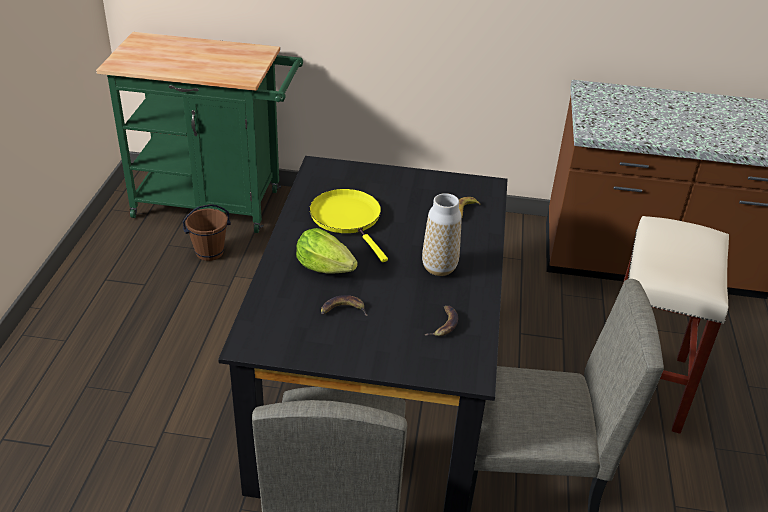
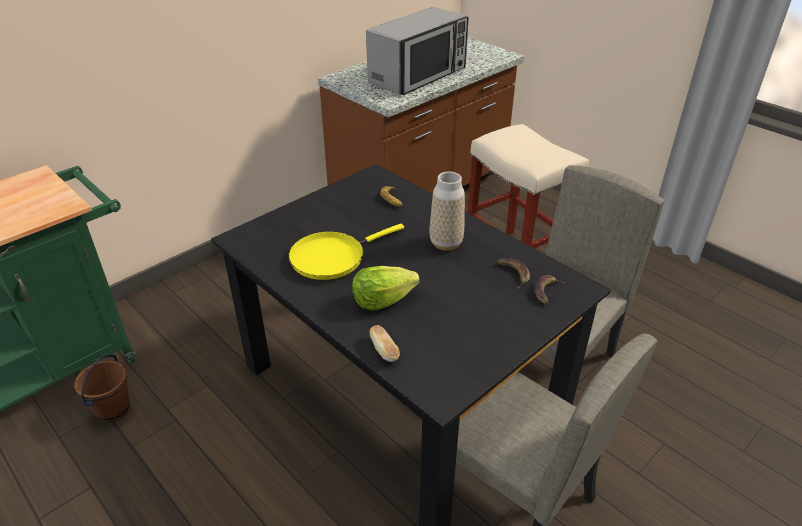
camera: 50 degrees left, 0 degrees up
yellow frying pan [309,189,388,262] -> yellow frying pan turned 45 degrees counterclockwise [289,224,404,280]
banana [321,295,368,316] -> banana moved to [534,275,565,304]
none -> microwave [366,7,469,95]
none -> bread [369,325,400,362]

